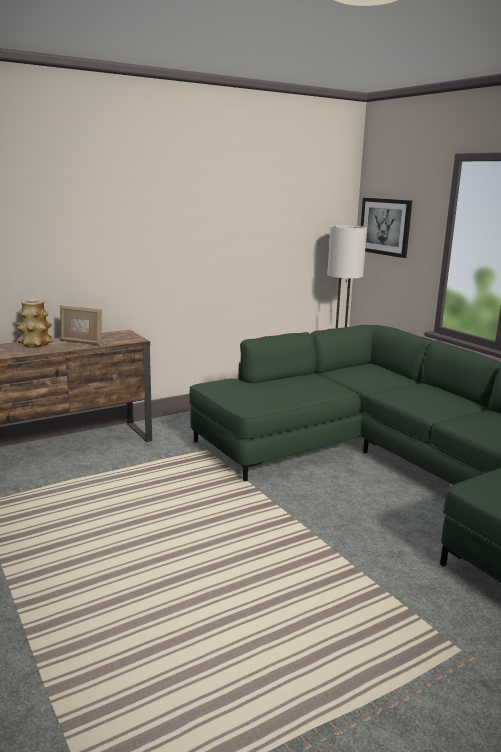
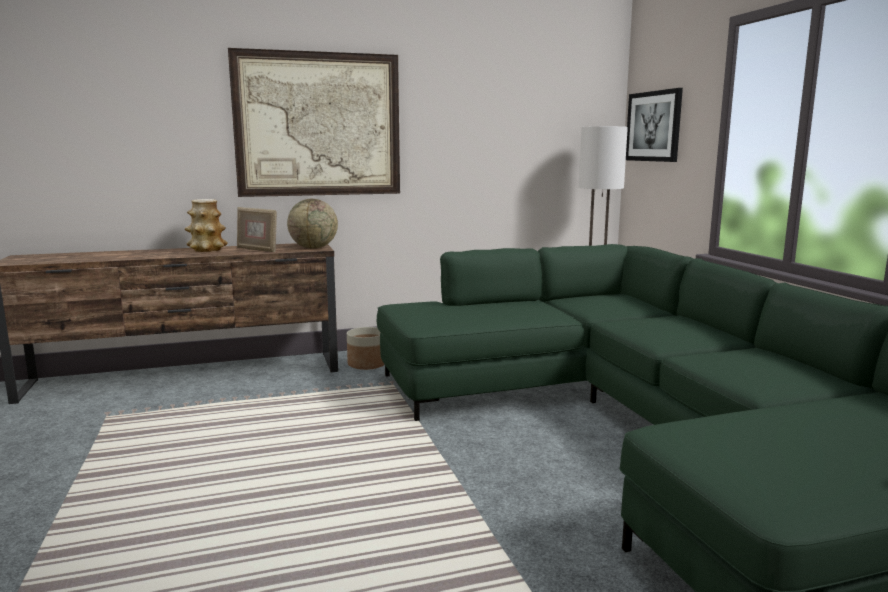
camera: 15 degrees right, 5 degrees down
none -> picture [228,48,400,197]
none -> globe [287,199,338,249]
none -> planter [347,327,385,370]

